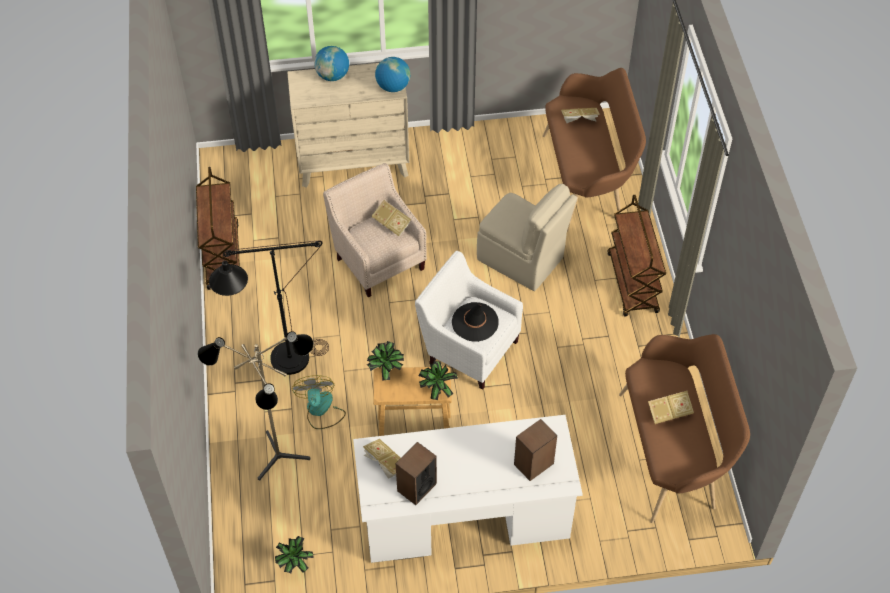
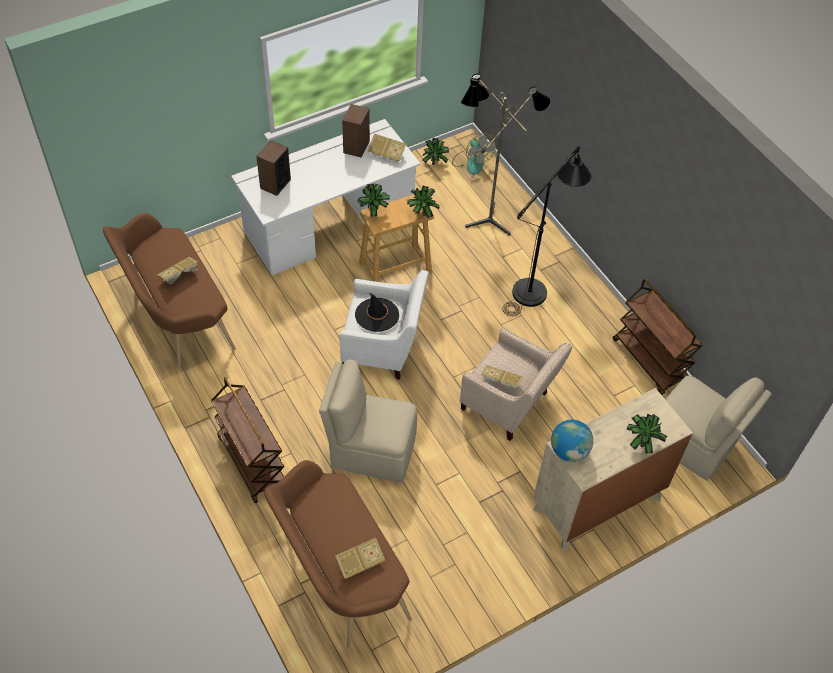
camera: 155 degrees right, 0 degrees up
fan [292,375,346,429] -> fan moved to [452,133,496,175]
globe [314,46,349,81] -> potted plant [626,414,667,454]
none -> beige chair [665,376,772,481]

